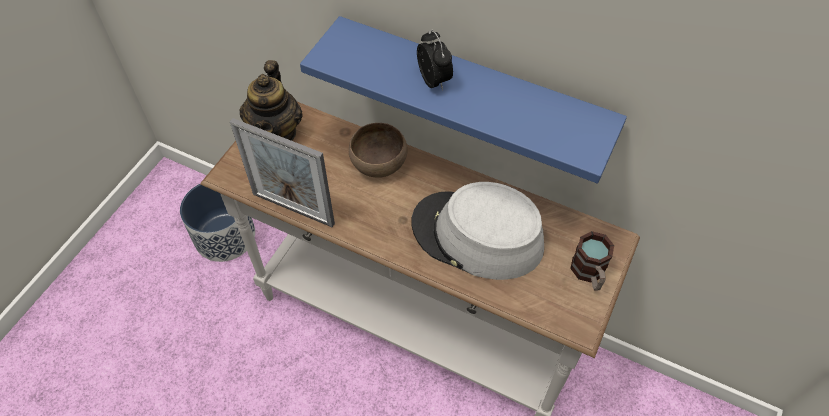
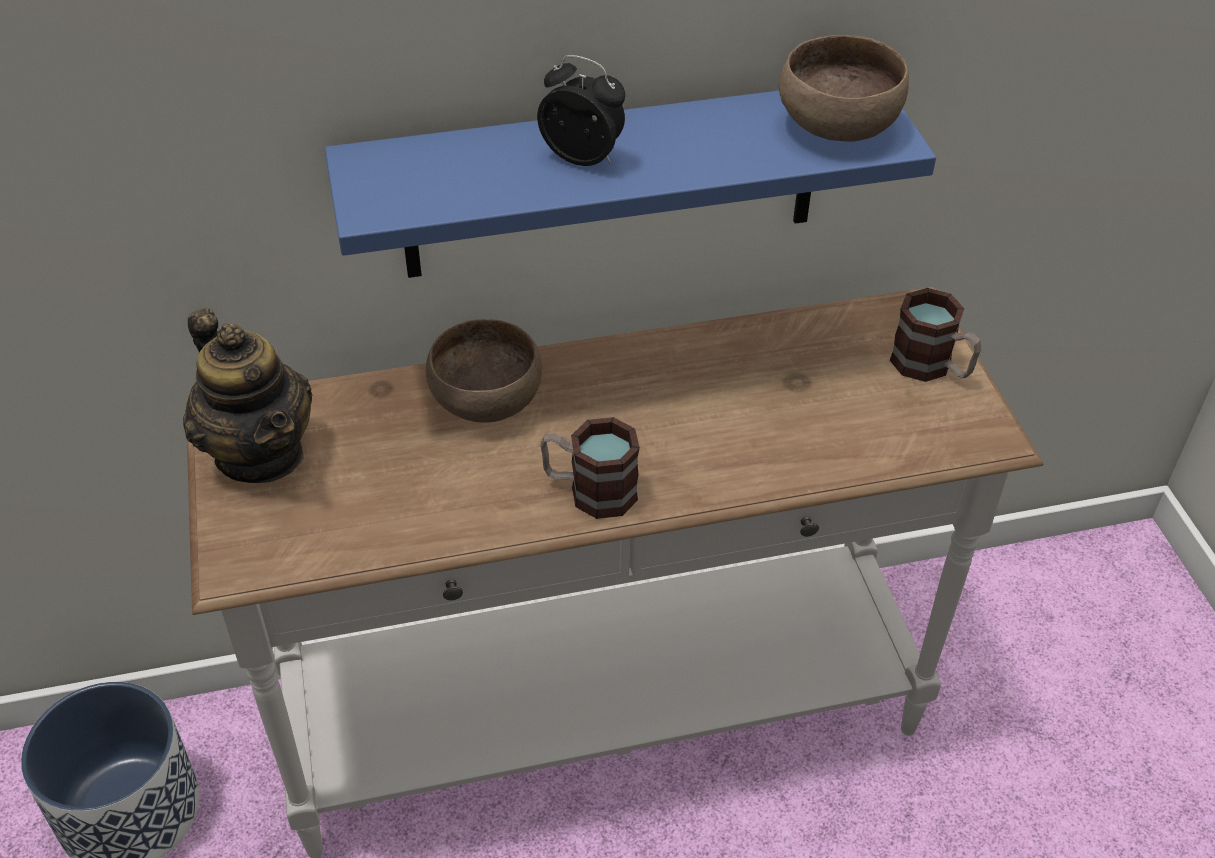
camera: 40 degrees left, 10 degrees down
picture frame [230,118,335,227] -> none
grey hat [411,182,544,280] -> none
none -> mug [541,417,640,519]
none -> brown bowl [779,35,909,142]

